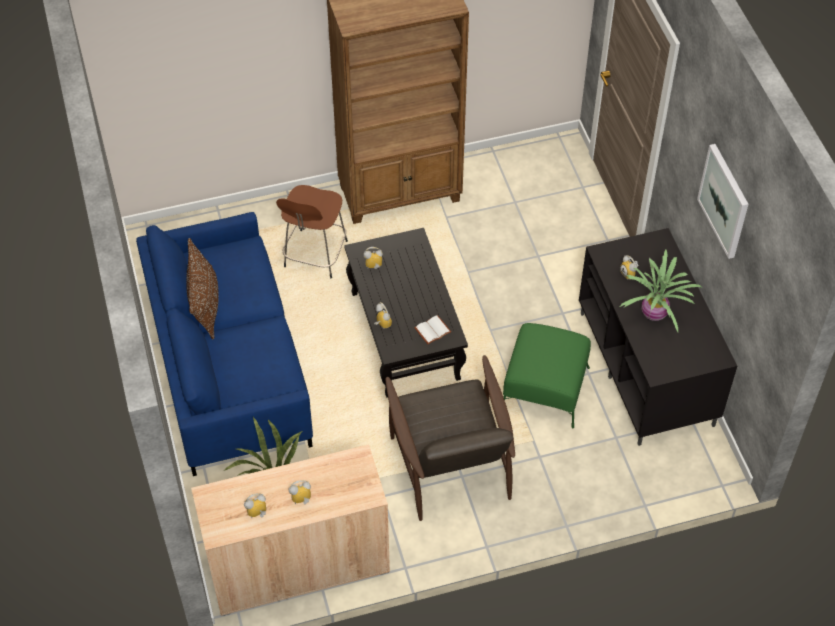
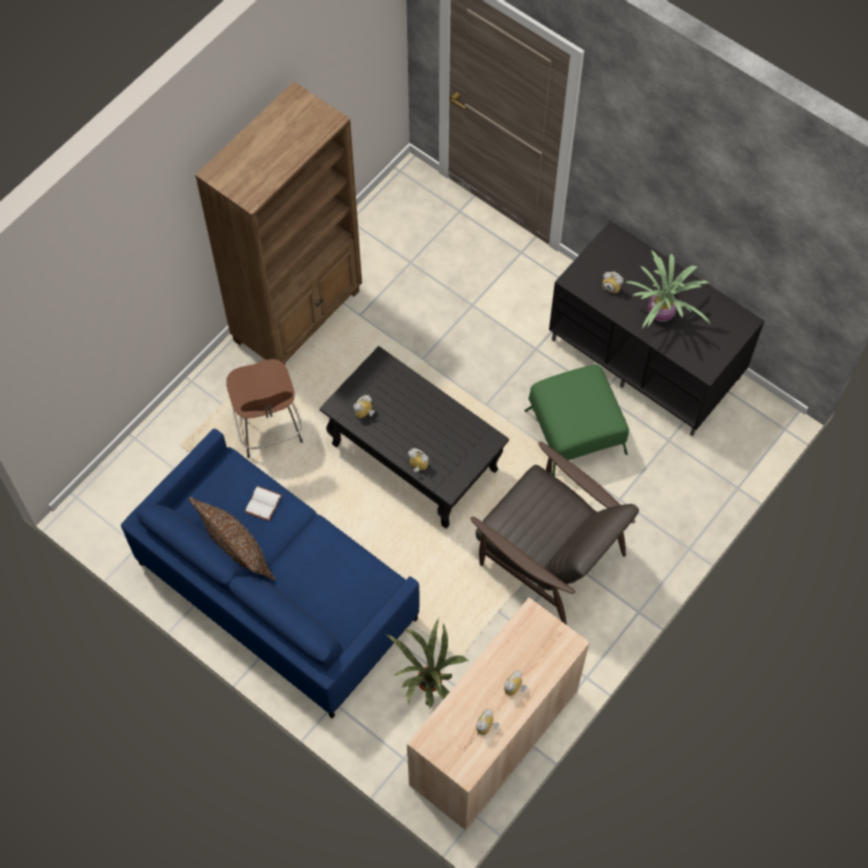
camera: 35 degrees left, 10 degrees up
white book [414,315,451,344] -> white book moved to [244,486,282,521]
picture [697,144,748,259] -> none

